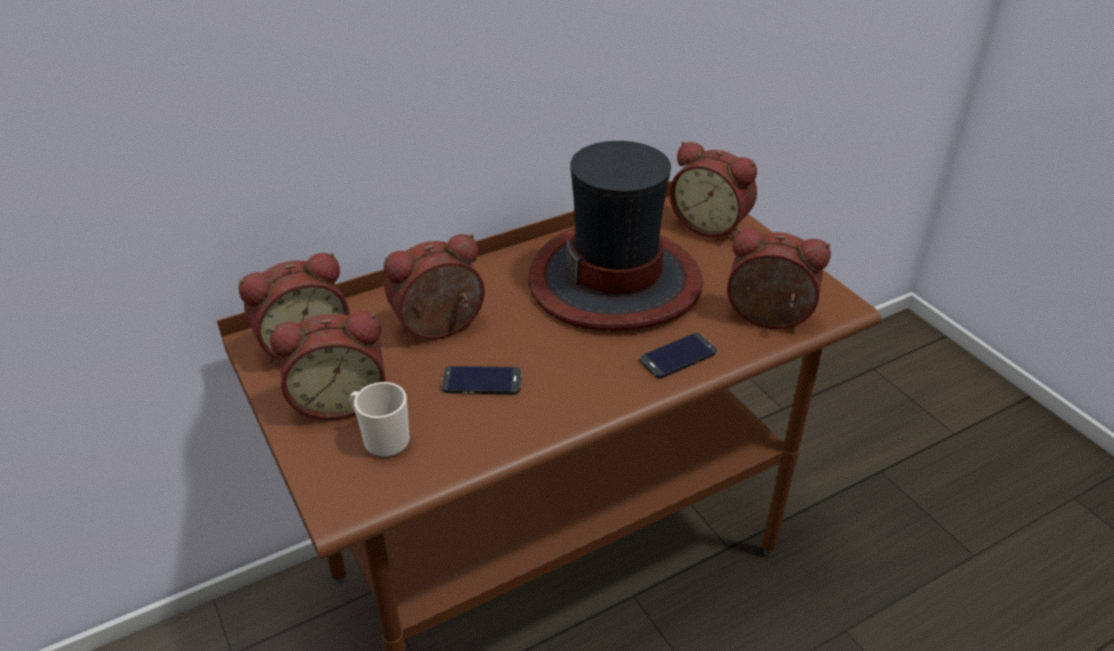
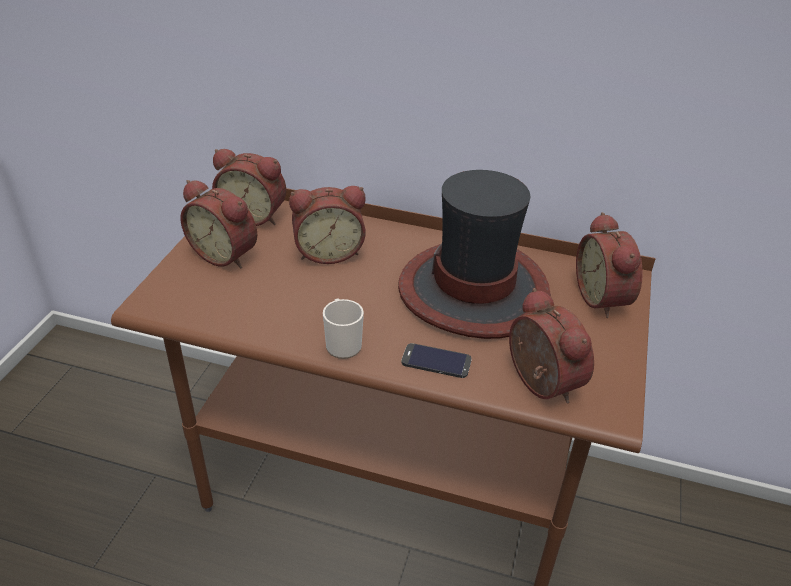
camera: 45 degrees right, 0 degrees up
mug [350,382,410,458] -> mug moved to [323,299,364,359]
alarm clock [384,234,485,340] -> alarm clock turned 150 degrees clockwise [289,186,365,264]
phone [441,366,522,394] -> none

